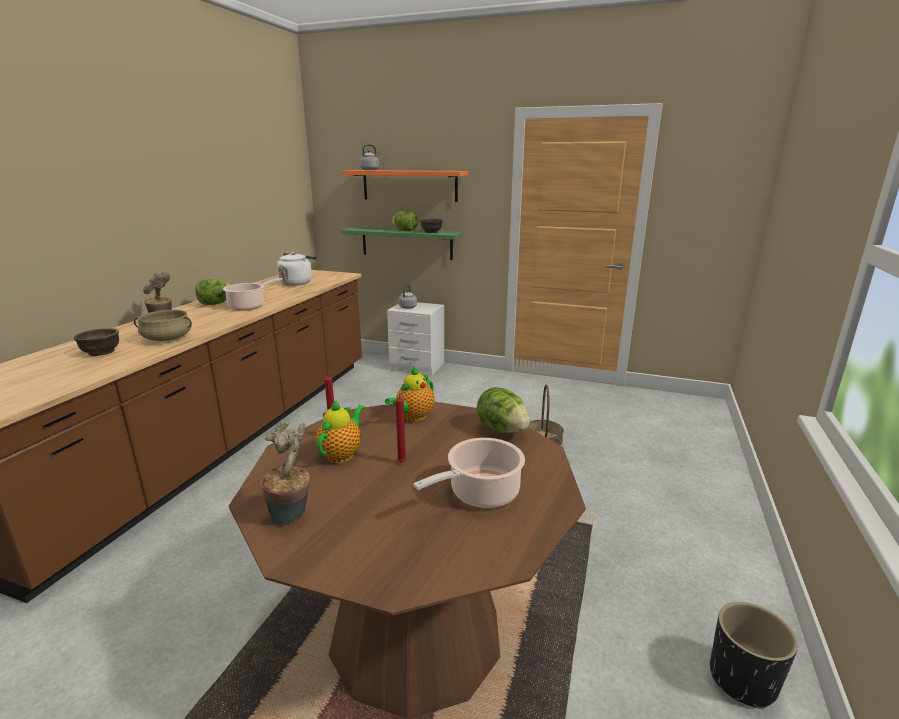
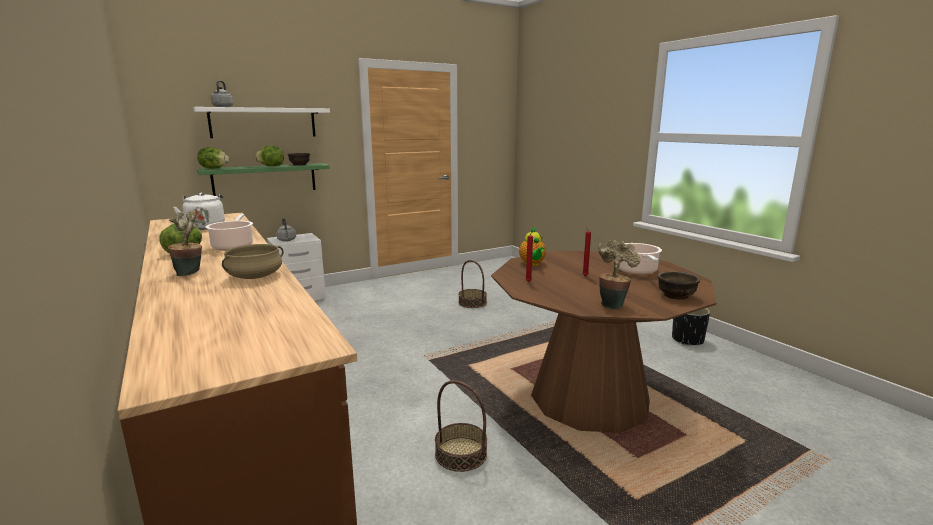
camera: 50 degrees left, 5 degrees down
brown bowl [74,328,119,356] -> brown bowl moved to [658,271,700,300]
teapot [316,399,365,463] -> none
orange shelf [341,170,468,202] -> white shelf [193,107,330,138]
lettuce [477,387,530,434] -> lettuce moved to [197,147,229,169]
none -> basket [435,380,487,472]

